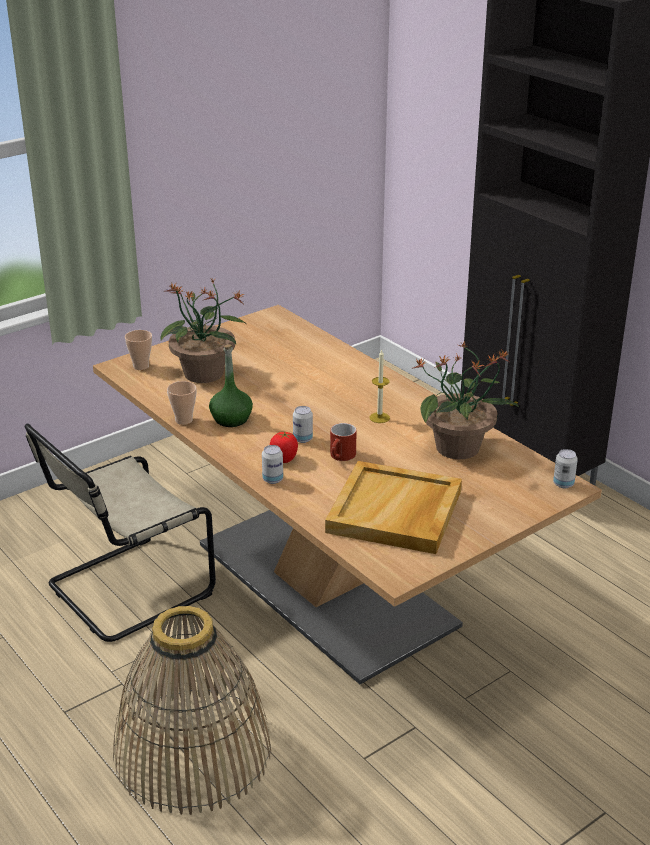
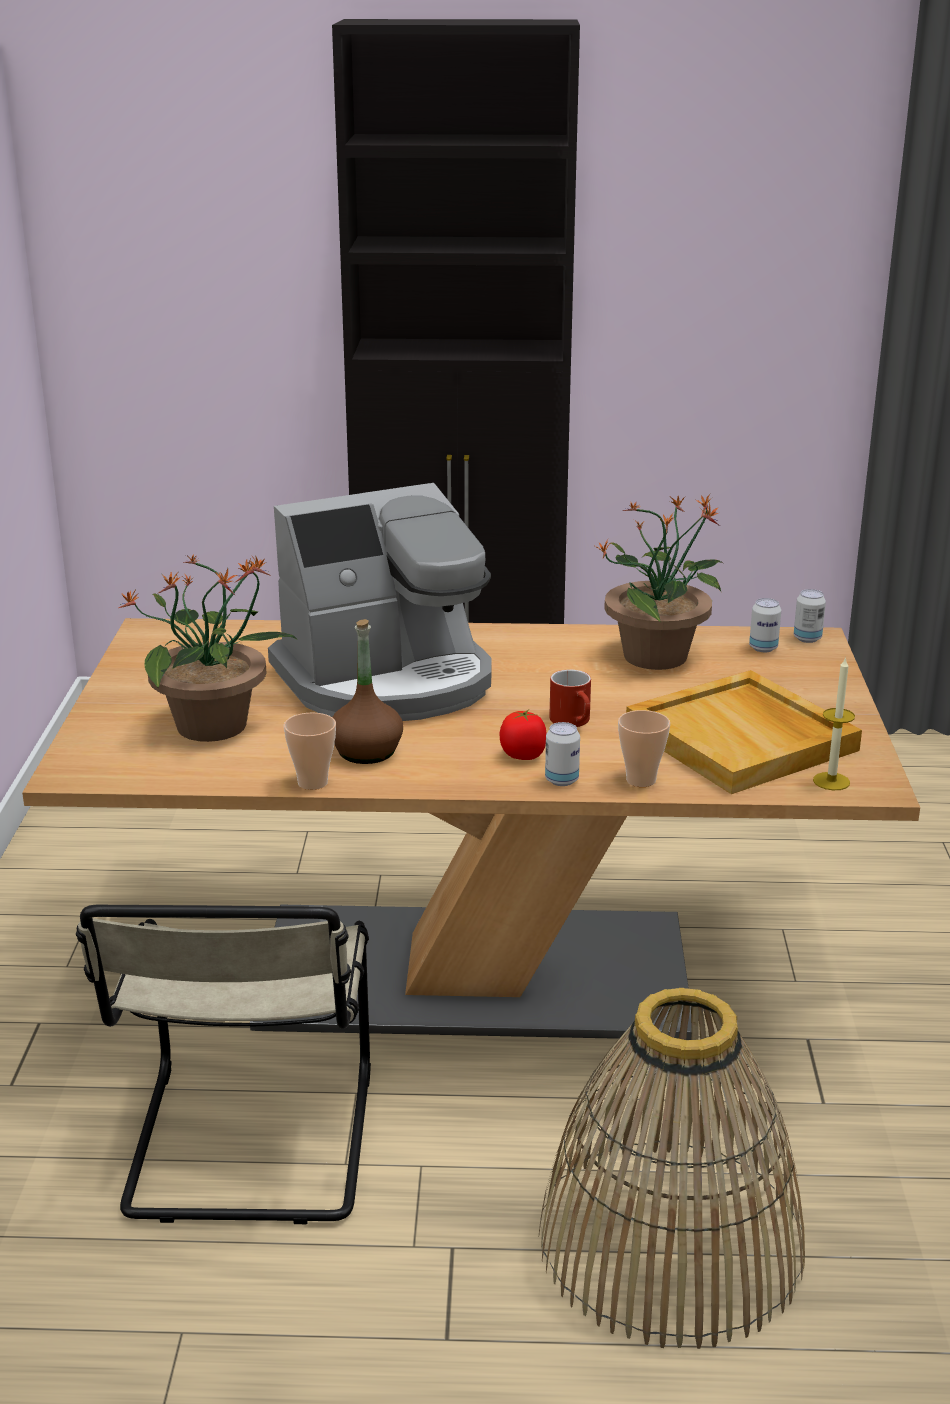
camera: 50 degrees left, 5 degrees down
cup [125,330,152,370] -> cup moved to [618,710,670,787]
green bottle [209,344,253,427] -> brown bottle [332,619,403,764]
can [293,406,313,443] -> can moved to [749,598,781,652]
candle [370,349,390,423] -> candle moved to [813,657,855,790]
none -> coffee machine [268,483,492,721]

